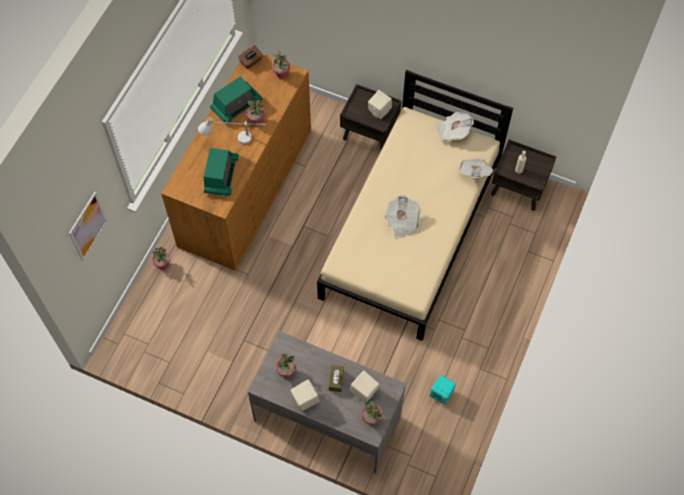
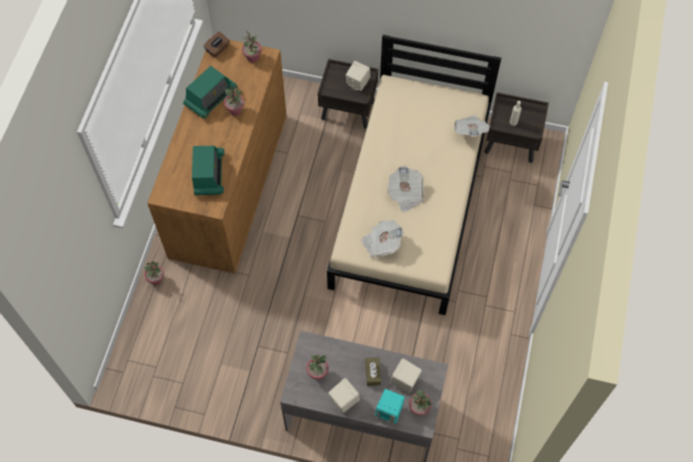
camera: 10 degrees left, 0 degrees up
picture [69,192,108,261] -> none
white table lamp [198,117,266,144] -> none
turquoise speaker [429,375,456,405] -> turquoise speaker moved to [375,389,405,424]
newspaper [435,112,474,142] -> newspaper moved to [361,220,404,258]

